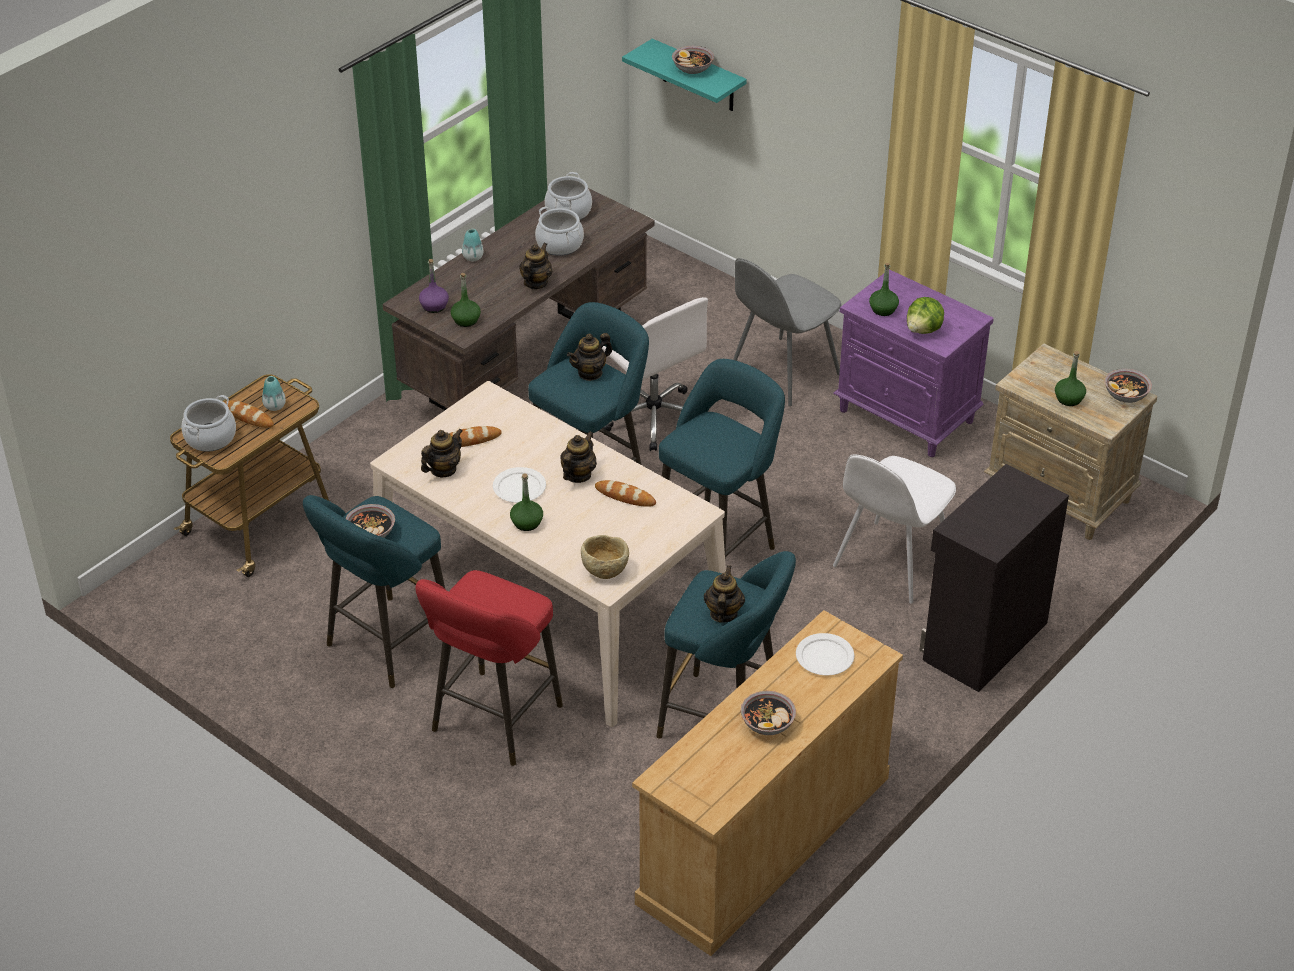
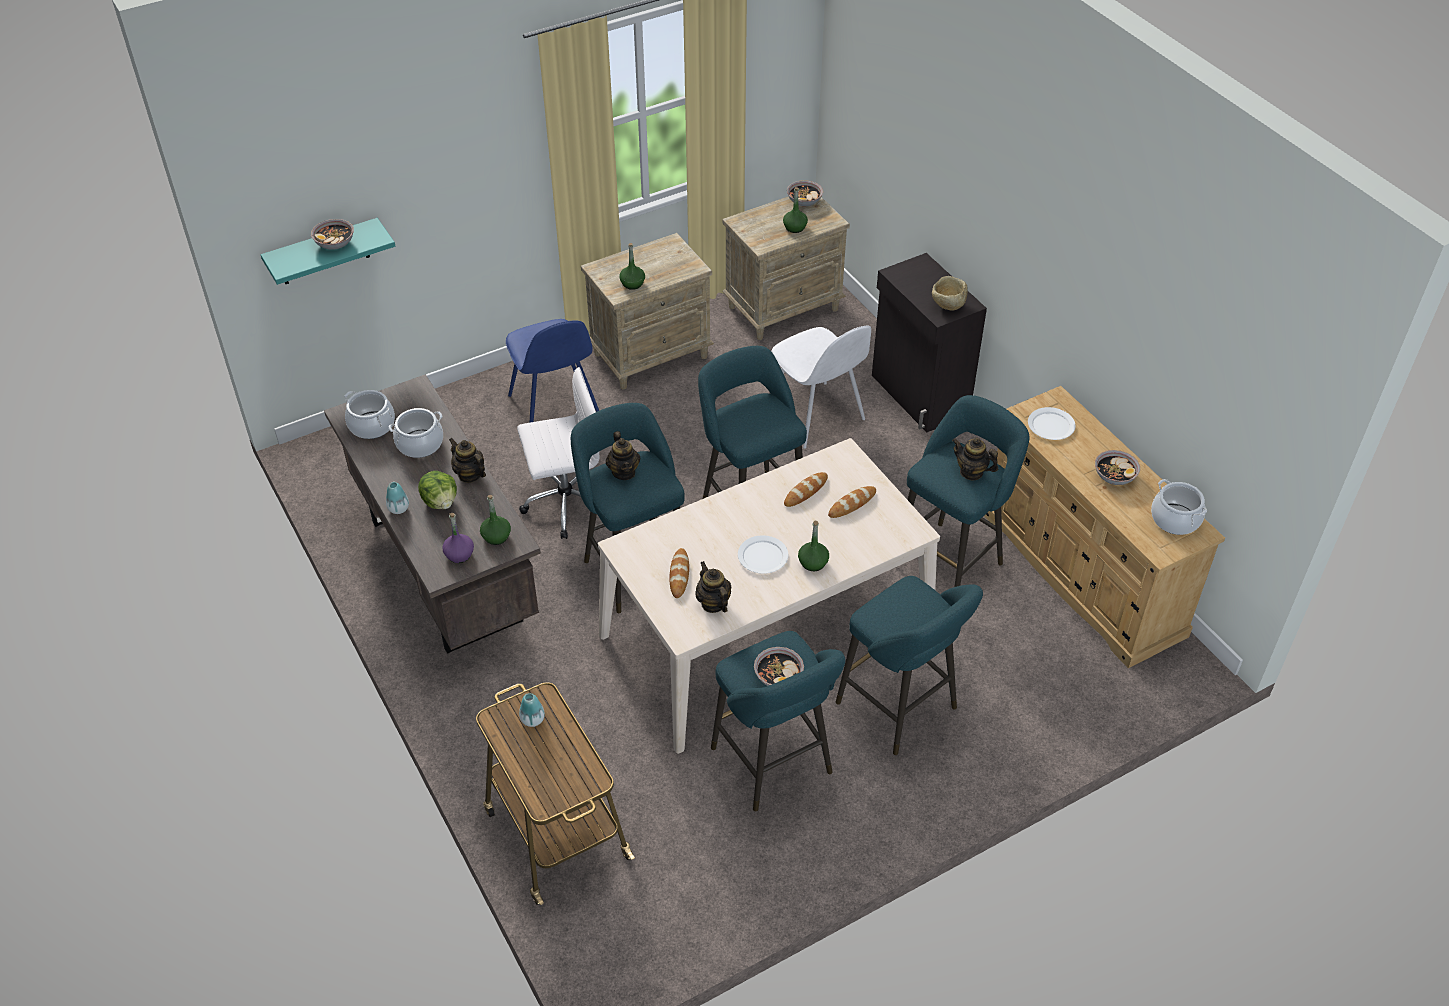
camera: 70 degrees left, 5 degrees up
cooking pot [181,395,236,452] -> cooking pot moved to [1151,479,1207,535]
bread [224,400,274,428] -> bread moved to [828,486,876,518]
red stool [415,570,563,766] -> turquoise stool [836,576,983,755]
teapot [560,431,597,483] -> none
beige bowl [581,535,629,579] -> beige bowl moved to [932,276,968,310]
grey chair [733,258,841,406] -> blue chair [506,319,599,422]
purple nightstand [833,269,994,457] -> beige nightstand [581,233,714,389]
lettuce [907,297,944,334] -> lettuce moved to [418,471,457,509]

